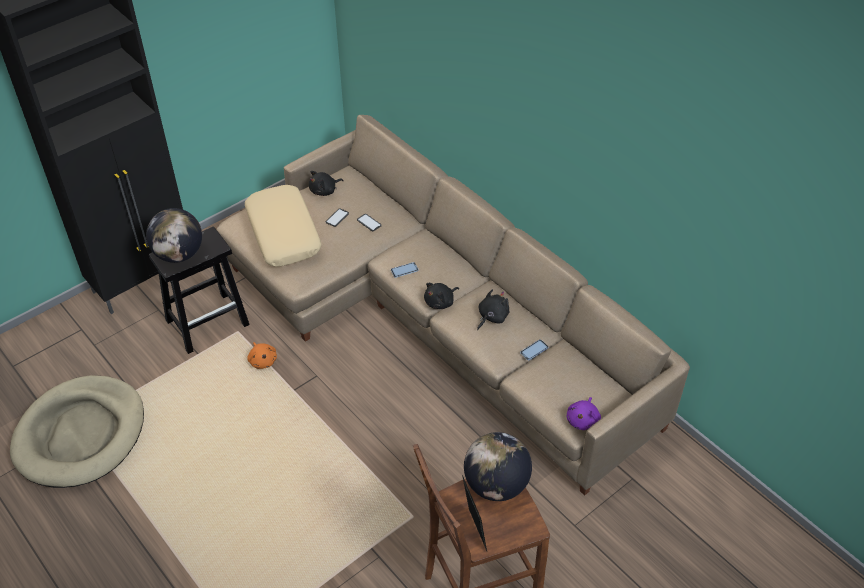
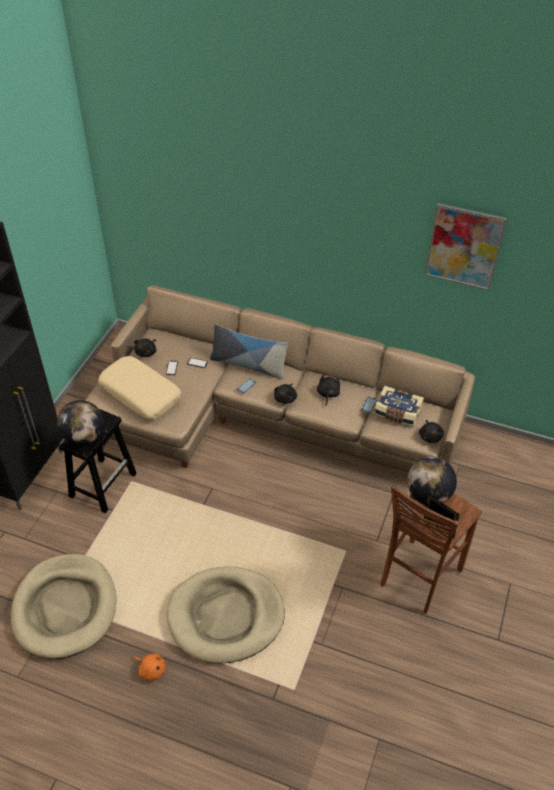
camera: 30 degrees left, 0 degrees up
orange plush toy [247,342,277,369] -> orange plush toy moved to [134,654,165,681]
purple plush toy [567,397,601,430] -> black plush toy [419,420,444,443]
none -> beige dog bed [167,566,285,664]
none -> pillow [210,324,288,380]
none -> book [374,386,424,427]
none -> picture [425,203,507,290]

